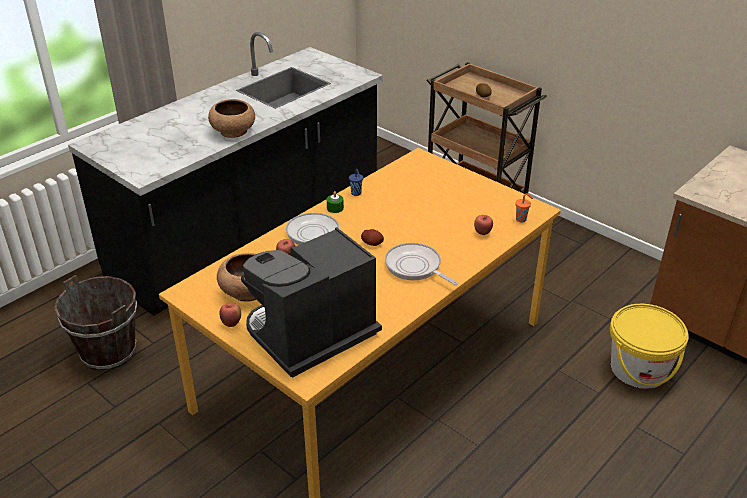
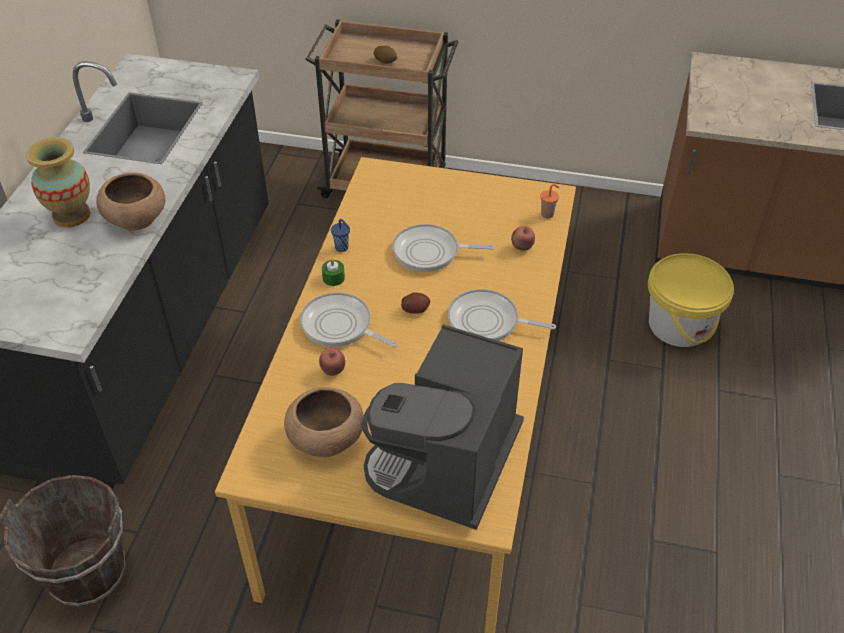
camera: 30 degrees left, 10 degrees up
apple [219,303,241,327] -> none
none -> vase [26,137,90,227]
none -> frying pan [393,224,494,272]

